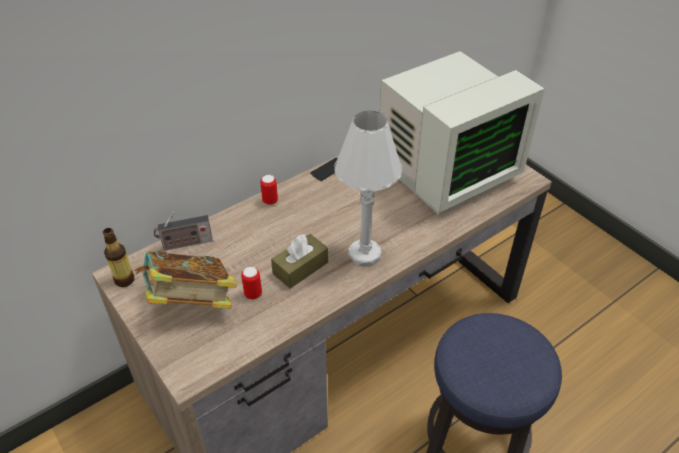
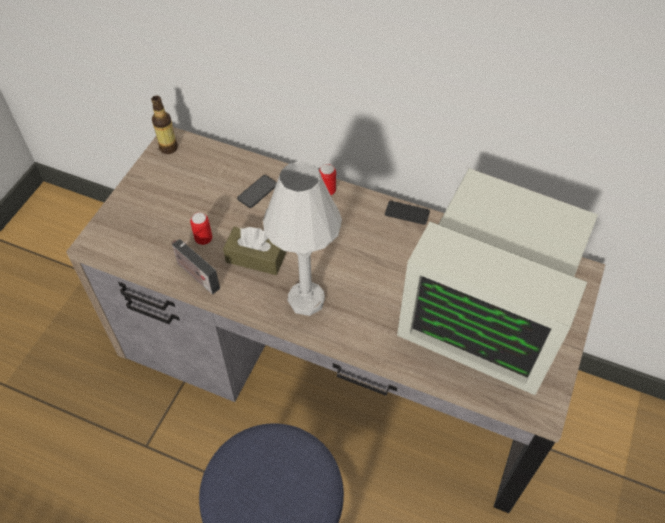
camera: 60 degrees right, 10 degrees up
book [135,251,237,309] -> none
radio [154,212,213,251] -> radio moved to [172,239,220,294]
none -> phone [237,175,277,208]

